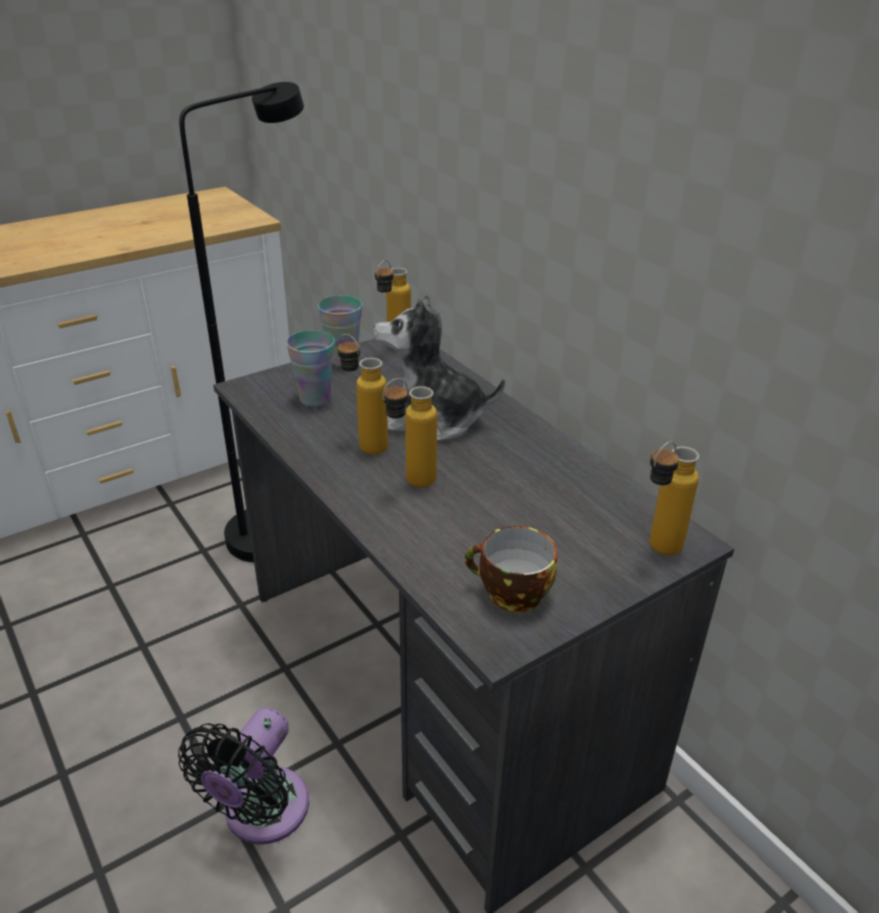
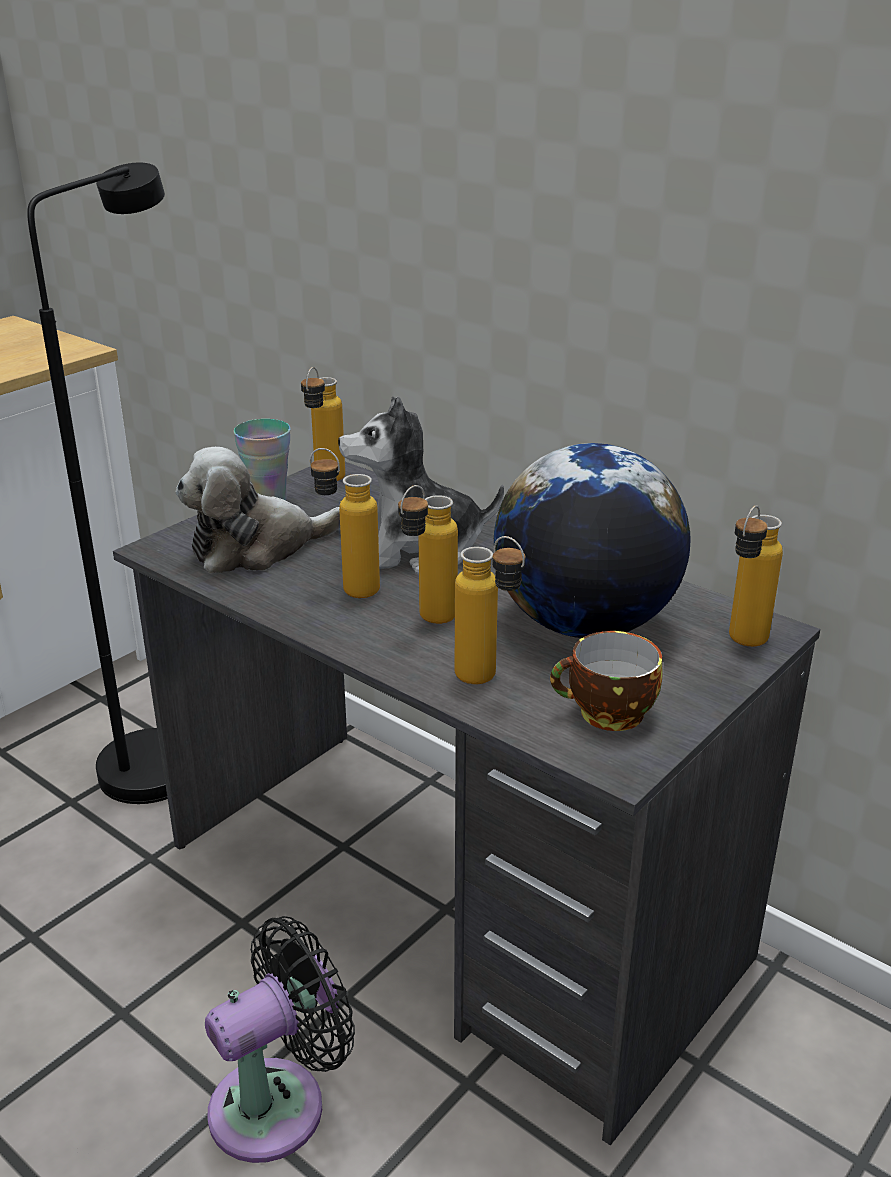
camera: 15 degrees left, 5 degrees down
black fan [178,707,309,844] -> black fan turned 135 degrees counterclockwise [205,916,355,1163]
cup [286,330,335,406] -> plush toy [176,447,340,574]
none -> bottle [455,536,525,684]
none -> globe [494,443,691,638]

